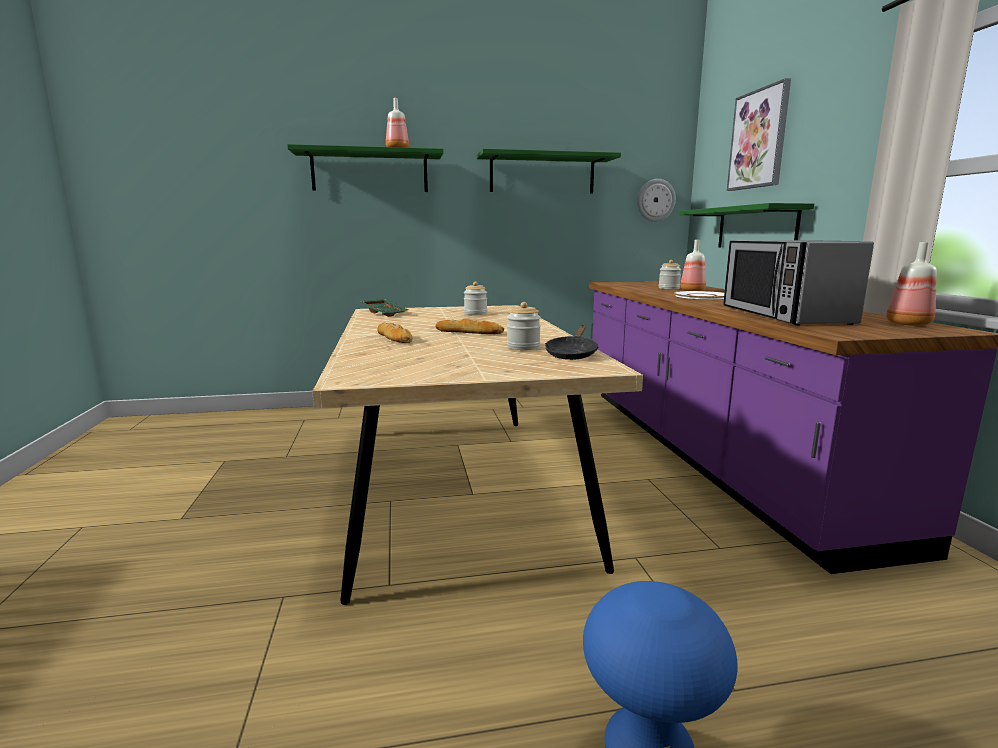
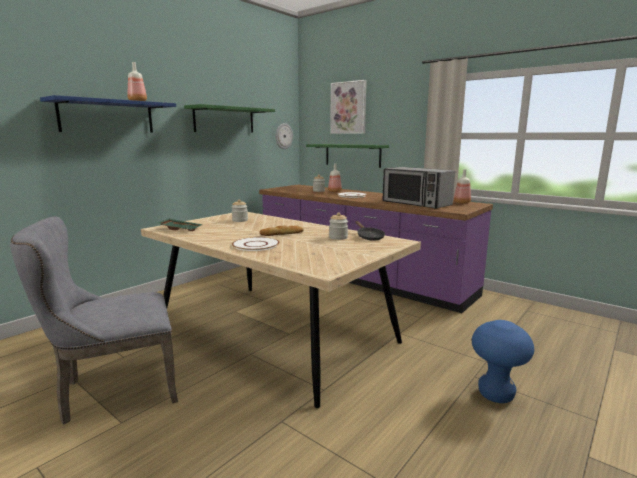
camera: 40 degrees left, 0 degrees up
green shelf [287,144,444,192] -> blue shelf [40,95,176,133]
bread [377,323,412,343] -> white plate [232,237,279,251]
none -> grey chair [10,217,178,424]

